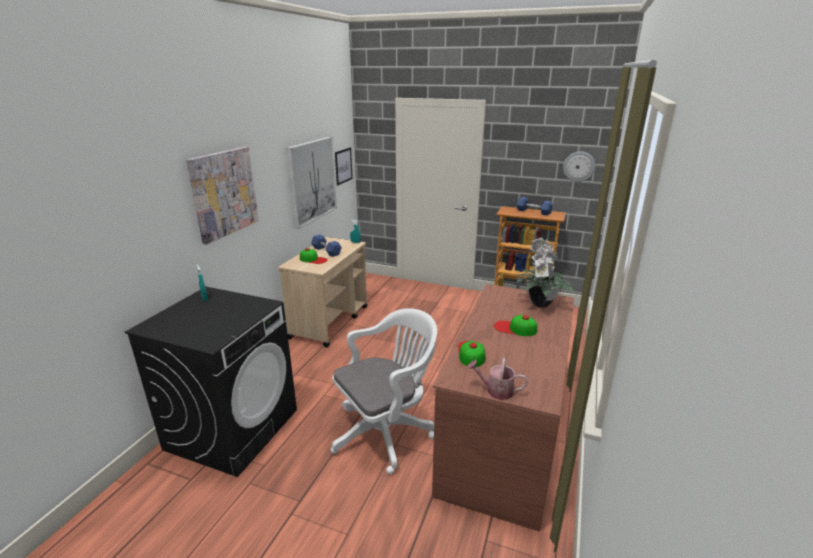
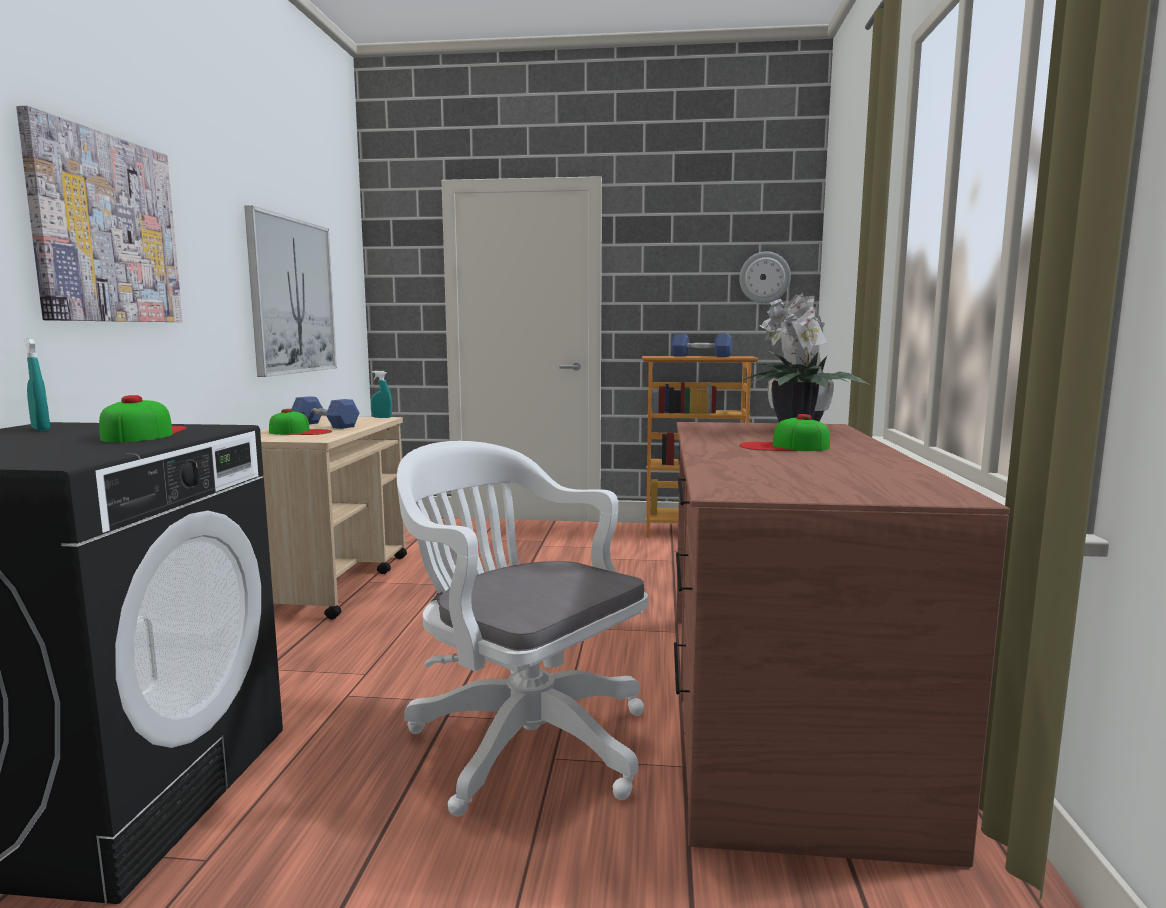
camera: 15 degrees left, 15 degrees down
white office chair [331,308,437,474] -> white office chair turned 90 degrees counterclockwise [397,441,648,817]
picture [335,148,353,185] -> none
cap [458,341,485,367] -> cap moved to [99,395,187,442]
watering can [467,358,528,400] -> none

